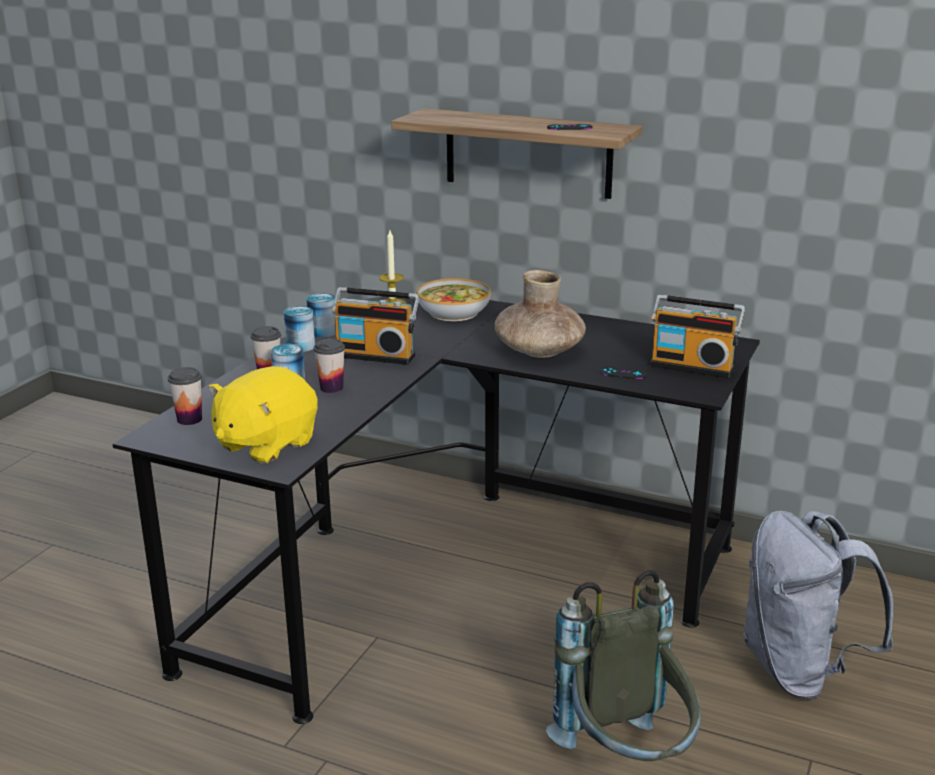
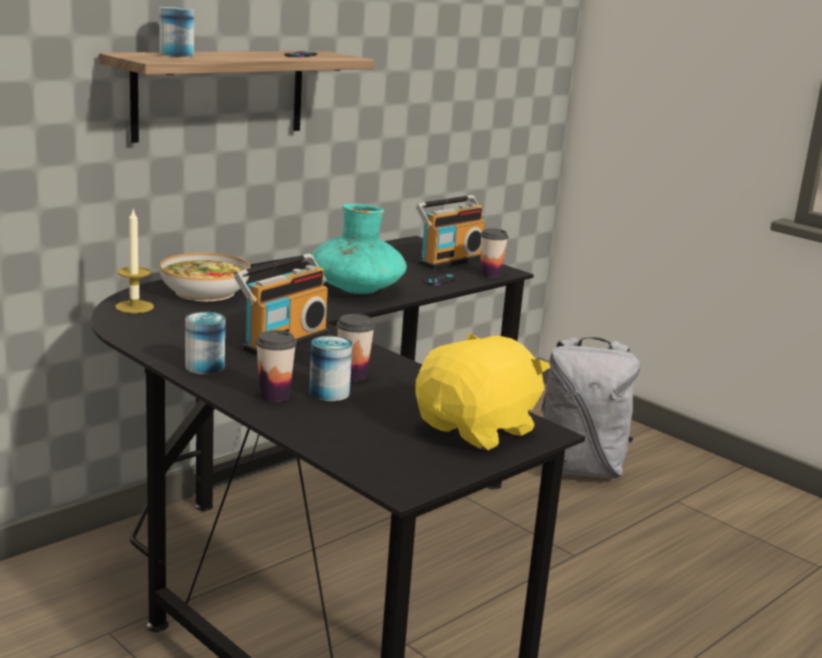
camera: 70 degrees left, 5 degrees down
cup [168,367,202,425] -> cup moved to [480,228,509,277]
yellow plush toy [208,366,318,464] -> yellow plush toy turned 105 degrees counterclockwise [415,333,551,450]
can [306,293,336,338] -> can moved to [159,7,194,57]
brown vase [495,270,586,358] -> turquoise vase [312,204,407,294]
grey backpack [546,569,701,761] -> none

